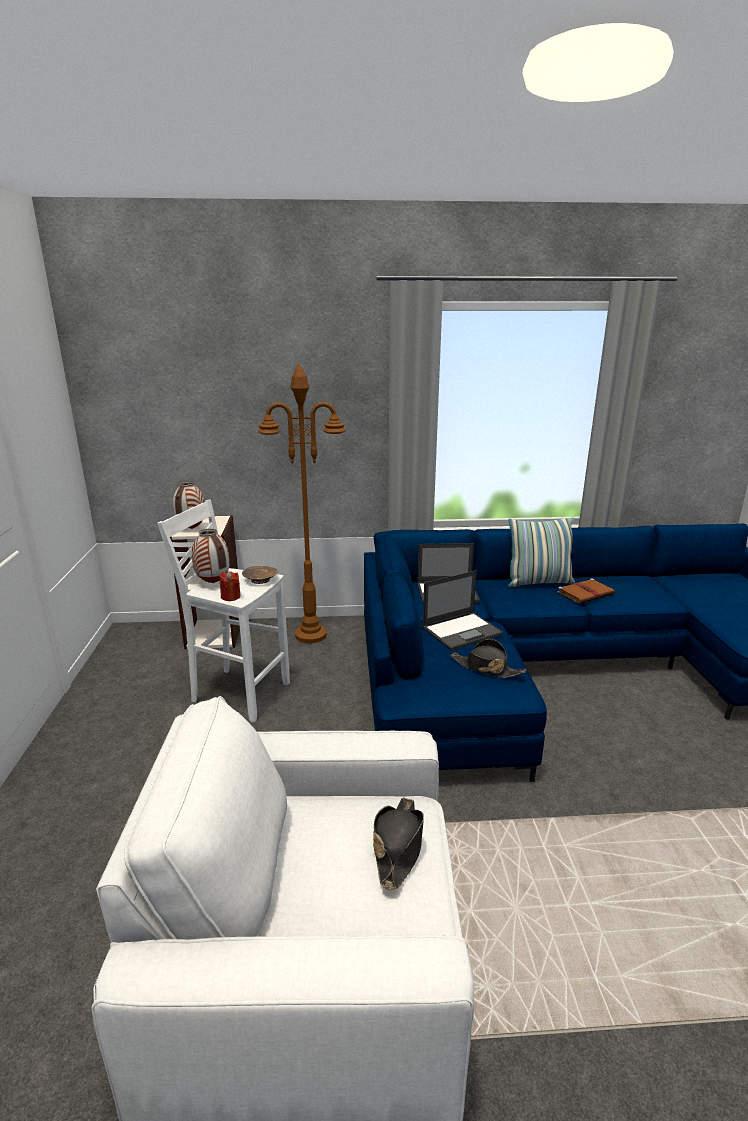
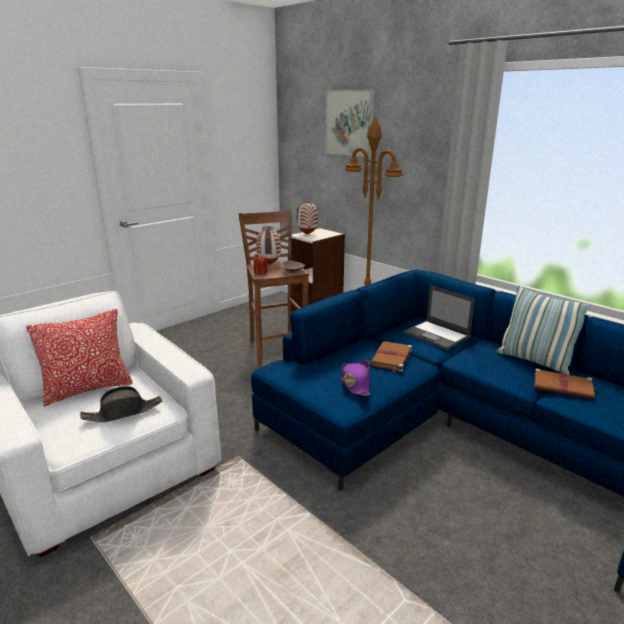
camera: 50 degrees right, 0 degrees up
white stool [157,500,290,722] -> brown stool [238,210,309,365]
laptop [422,570,503,650] -> brown book [370,341,412,372]
black hat [451,639,526,678] -> purple hat [341,360,370,396]
none -> pillow [26,309,133,407]
none -> picture [325,89,375,157]

